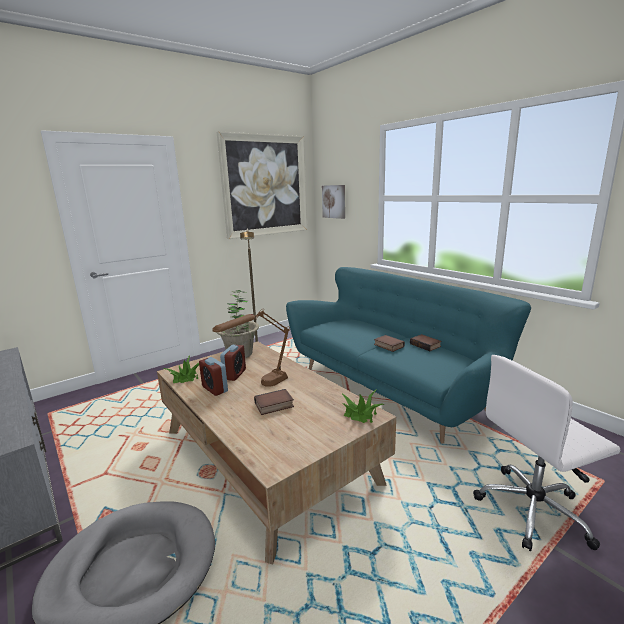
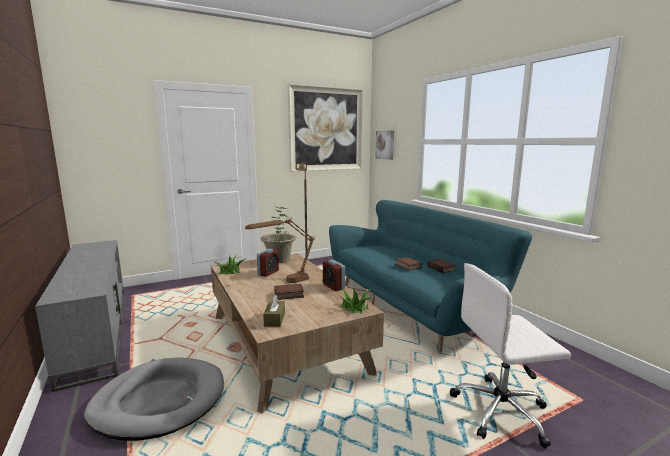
camera: 10 degrees right, 5 degrees down
alarm clock [199,357,228,396] -> alarm clock moved to [323,259,345,291]
none -> brown tissue box [263,295,285,327]

